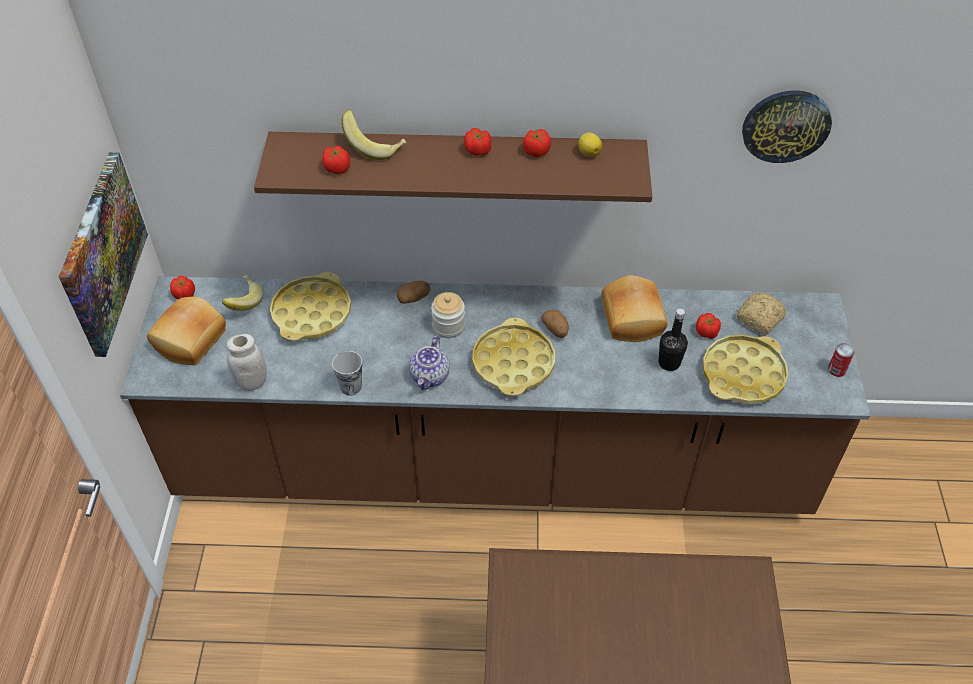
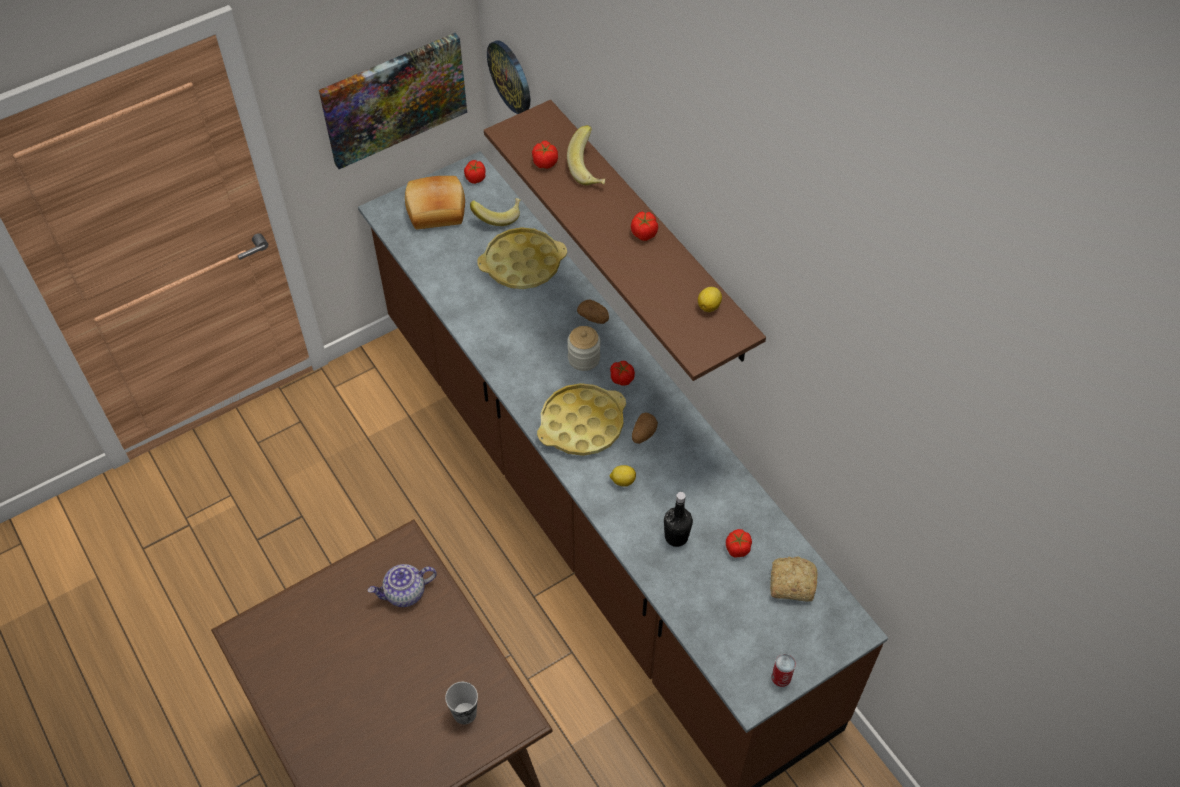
camera: 55 degrees right, 5 degrees up
white jar [227,334,267,391] -> none
cup [332,351,362,396] -> cup moved to [445,682,478,724]
teapot [409,336,450,390] -> teapot moved to [368,564,437,607]
tomato [523,129,551,157] -> tomato moved to [610,361,635,386]
bread [601,275,667,342] -> none
yellow tray [703,335,788,404] -> none
wall clock [742,90,832,163] -> wall clock moved to [487,40,530,114]
none -> lemon [609,465,636,487]

